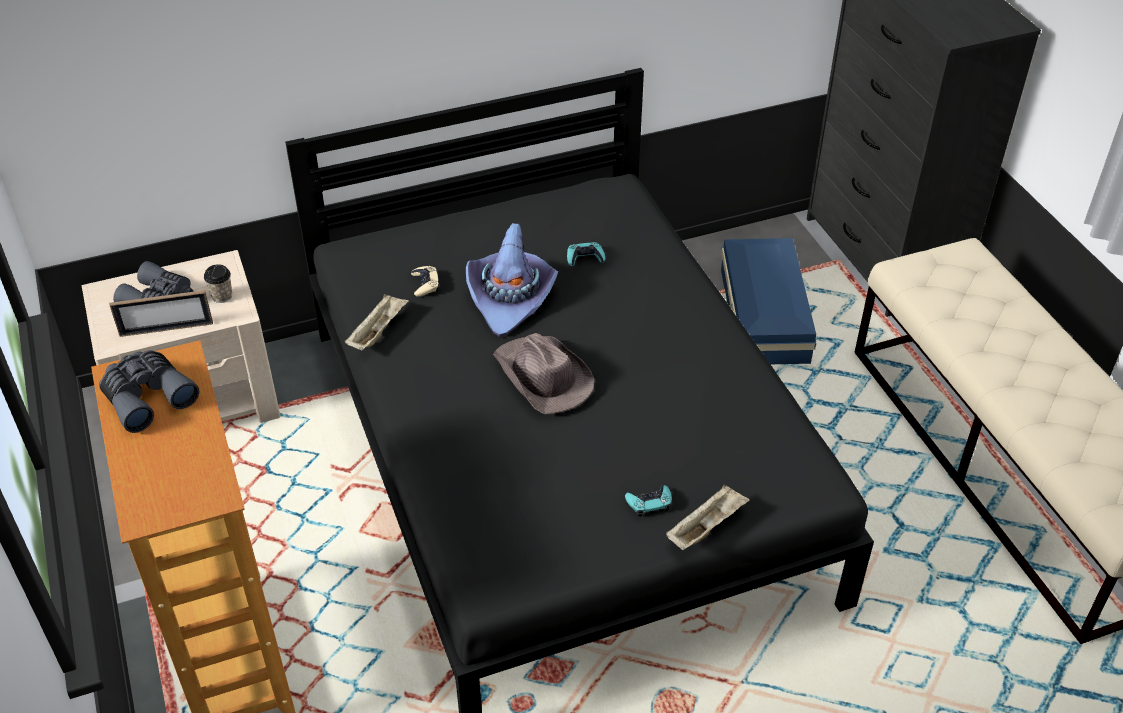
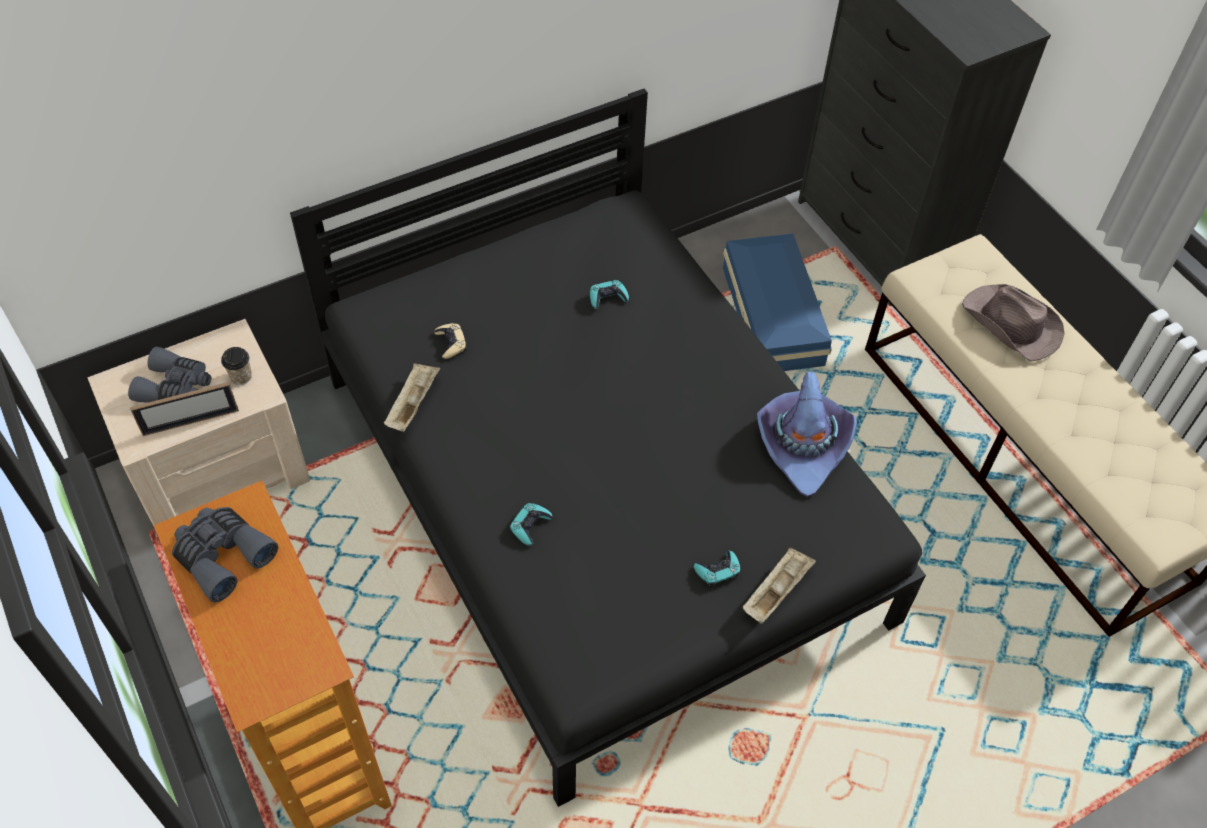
camera: 10 degrees left, 10 degrees up
purple hat [466,223,558,337] -> purple hat moved to [757,372,857,497]
brown hat [493,333,595,414] -> brown hat moved to [962,284,1065,362]
none -> turquoise game controller [510,503,552,546]

